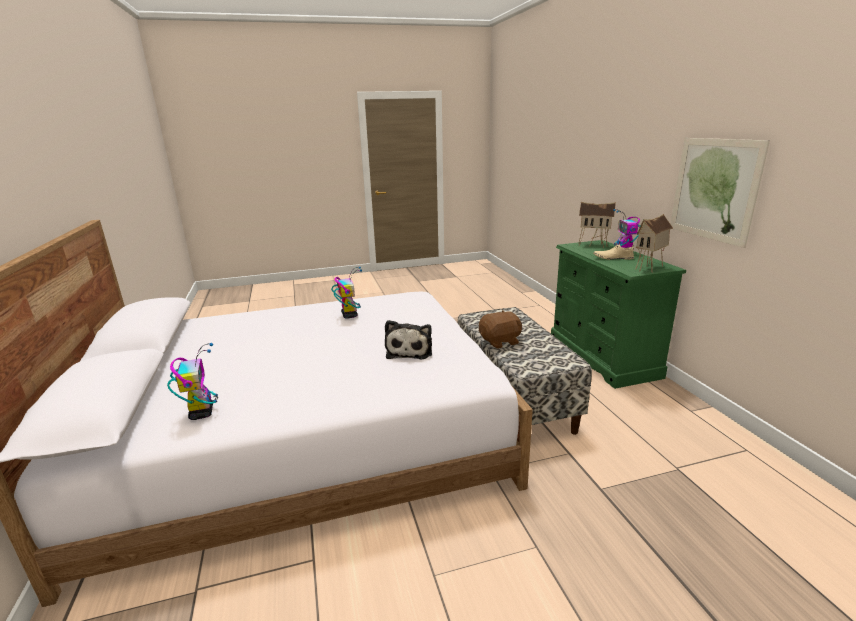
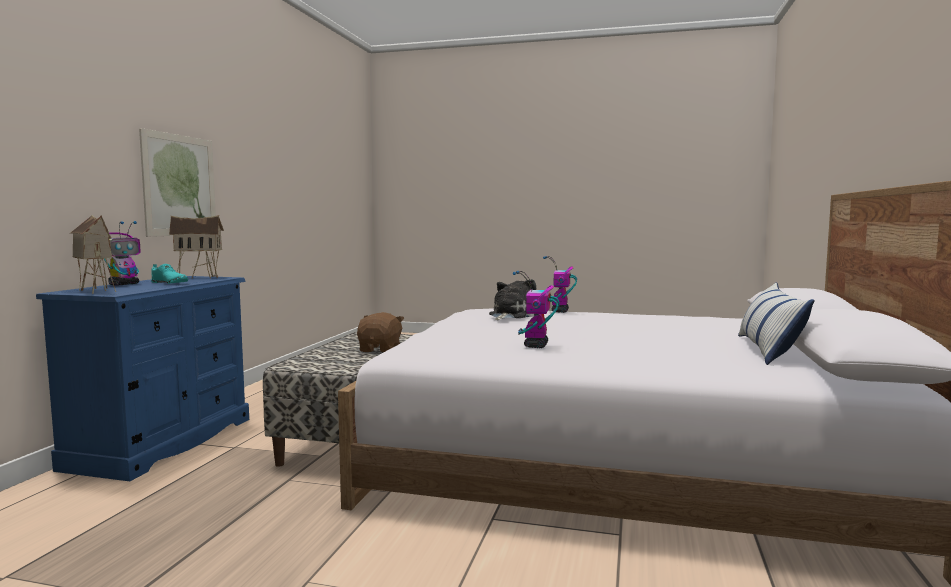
camera: 150 degrees left, 15 degrees down
toy robot [167,343,218,420] -> toy robot moved to [543,256,577,313]
brown plush toy [479,310,522,349] -> brown plush toy turned 90 degrees clockwise [357,312,404,352]
green dresser [551,240,686,389] -> blue dresser [36,276,249,481]
beige shoe [593,245,634,260] -> turquoise shoe [151,264,188,284]
none -> pillow [738,282,814,365]

